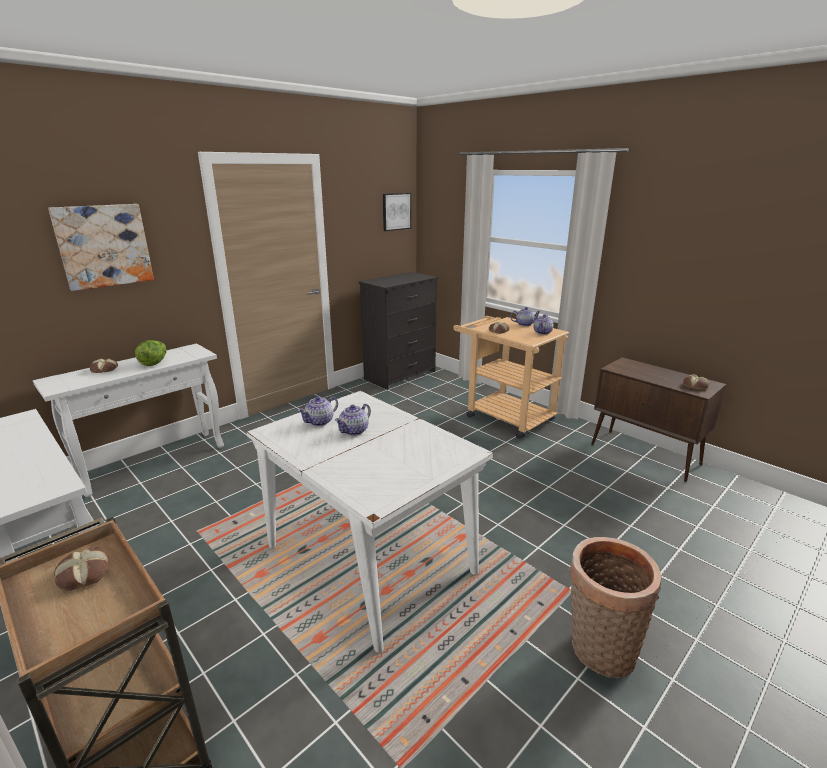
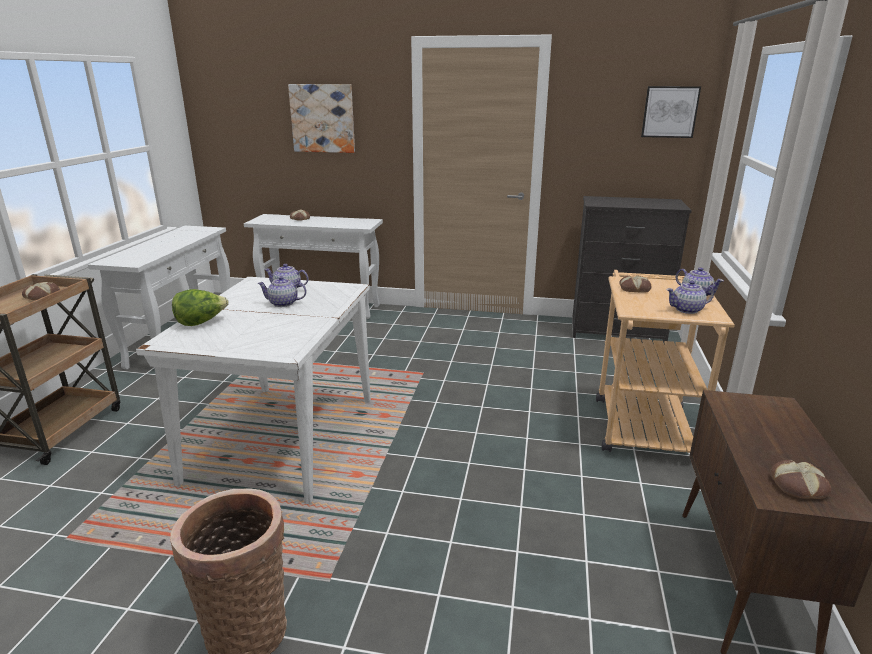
camera: 55 degrees right, 0 degrees up
lettuce [135,340,166,366] -> lettuce moved to [172,289,229,326]

